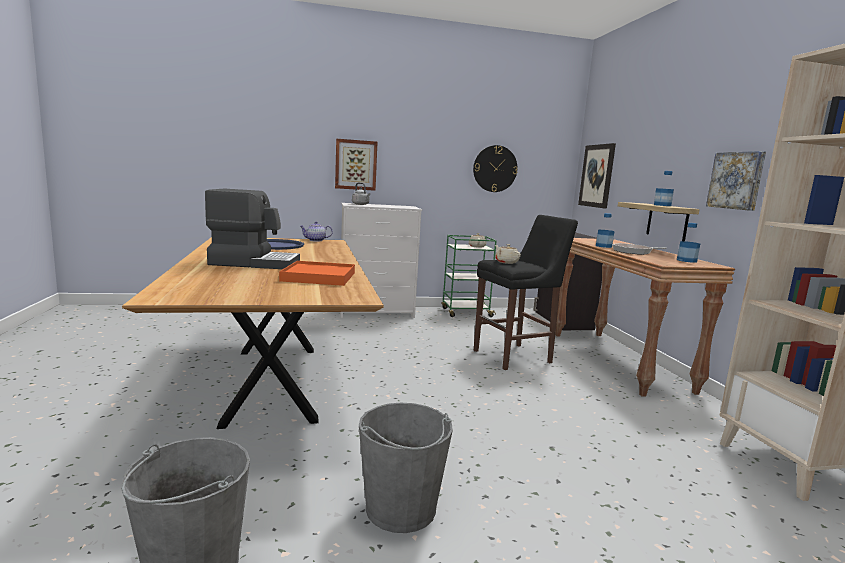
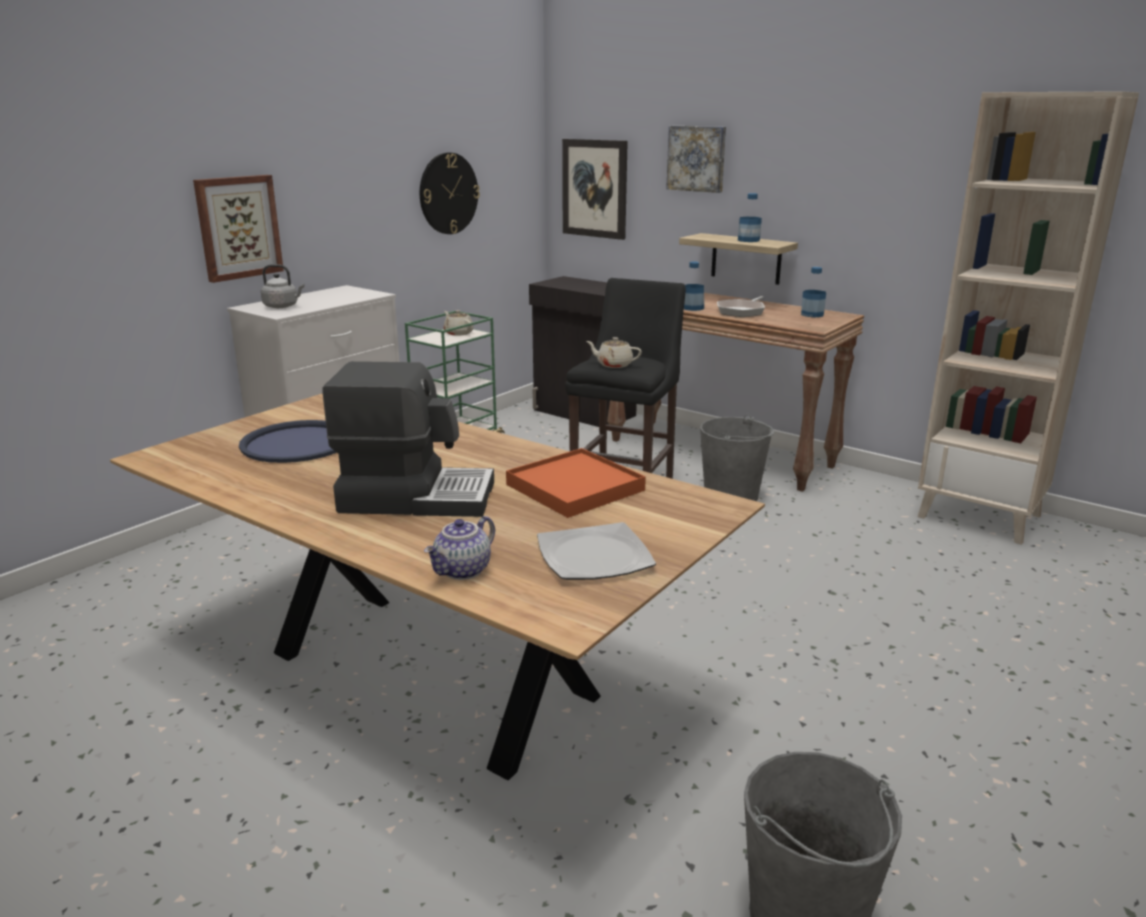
camera: 40 degrees left, 10 degrees up
coffee machine [205,189,300,269] -> coffee machine turned 45 degrees clockwise [322,361,494,517]
teapot [300,221,333,242] -> teapot moved to [424,516,495,580]
grey bucket [359,403,453,533] -> grey bucket moved to [700,414,775,501]
picture [706,151,766,211] -> picture moved to [666,126,726,193]
none -> plate [537,522,656,580]

